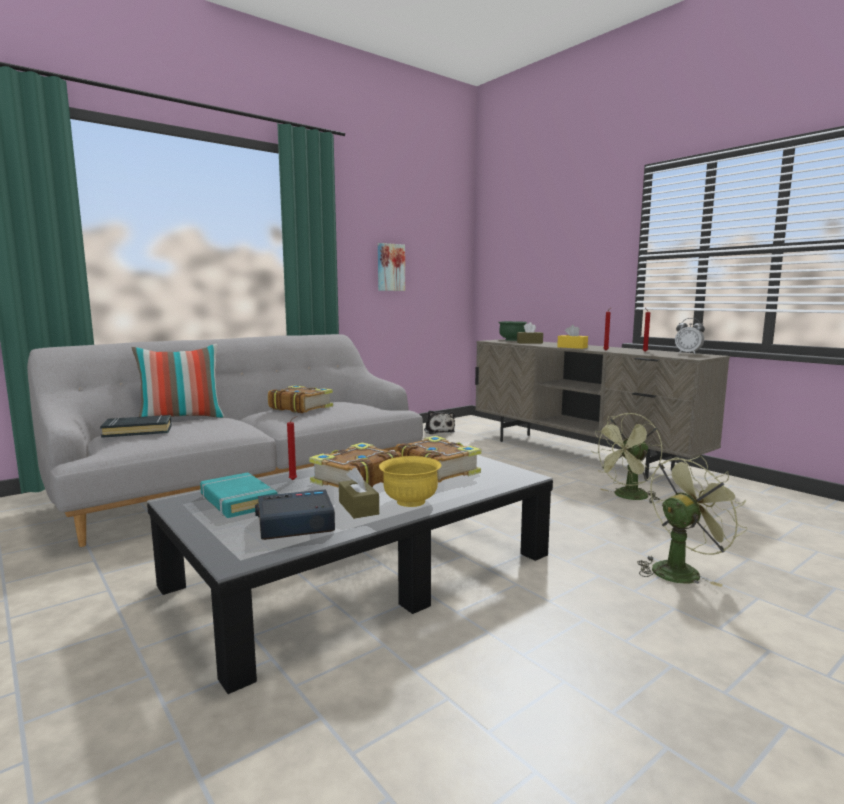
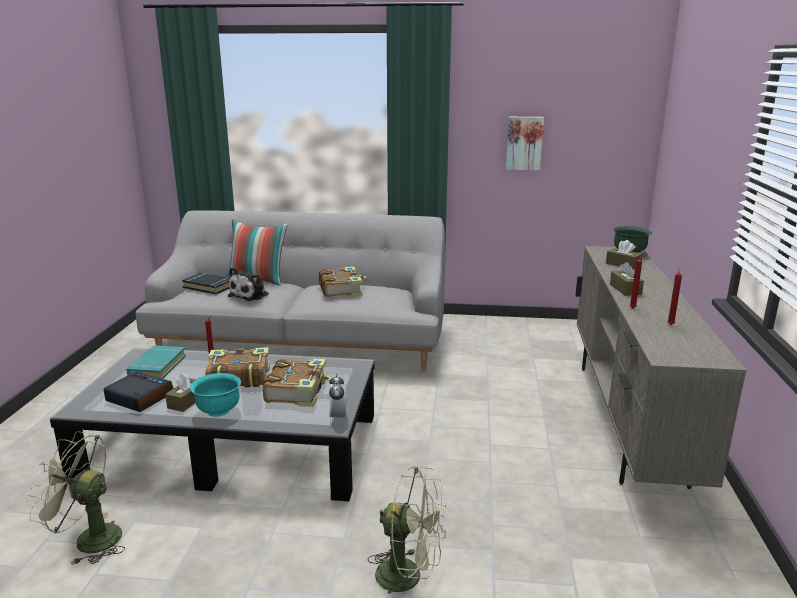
camera: 45 degrees right, 10 degrees up
yellow bowl [379,456,441,507] -> turquoise bowl [190,373,241,417]
plush toy [424,410,455,434] -> plush toy moved to [228,267,269,301]
yellow tissue box [557,325,588,349] -> brown tissue box [610,262,644,296]
green fan [591,413,662,504] -> green fan moved to [28,431,125,565]
alarm clock [675,318,705,354] -> alarm clock moved to [329,374,347,422]

